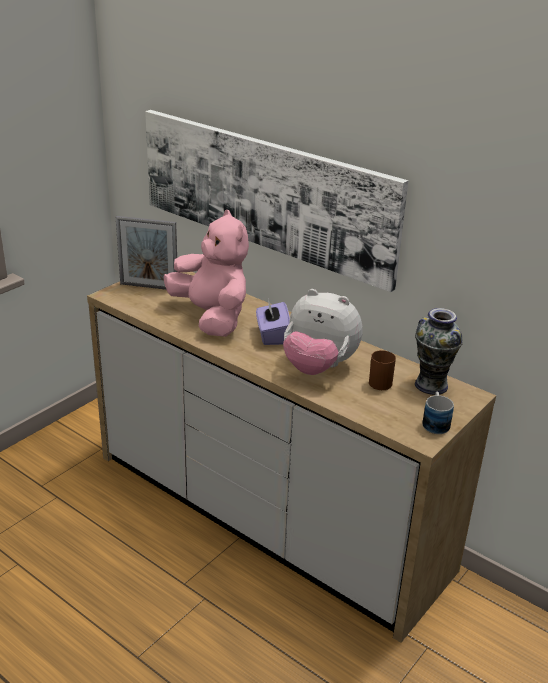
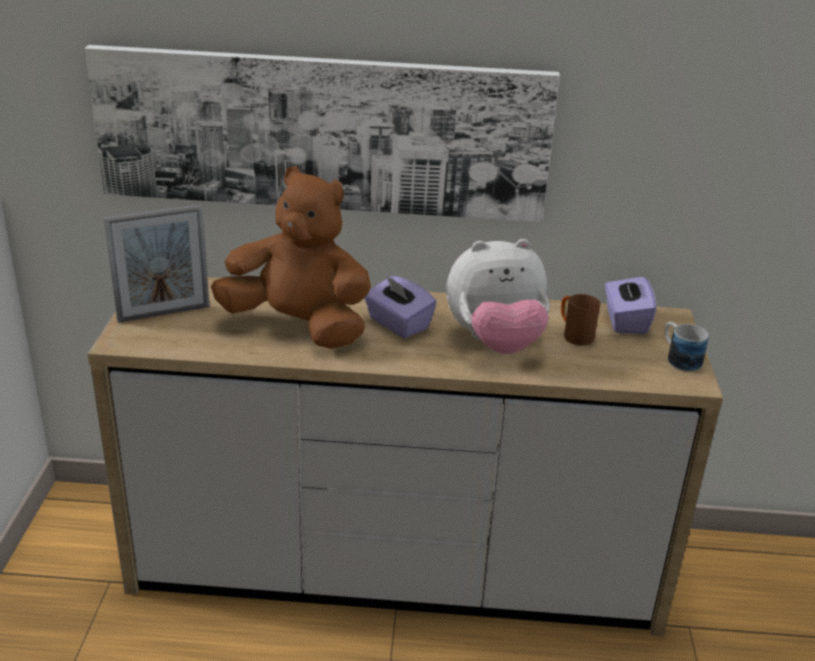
camera: 35 degrees left, 0 degrees up
pink plush toy [163,210,249,337] -> brown plush toy [211,166,371,349]
vase [415,308,463,395] -> purple tissue box [605,270,656,334]

